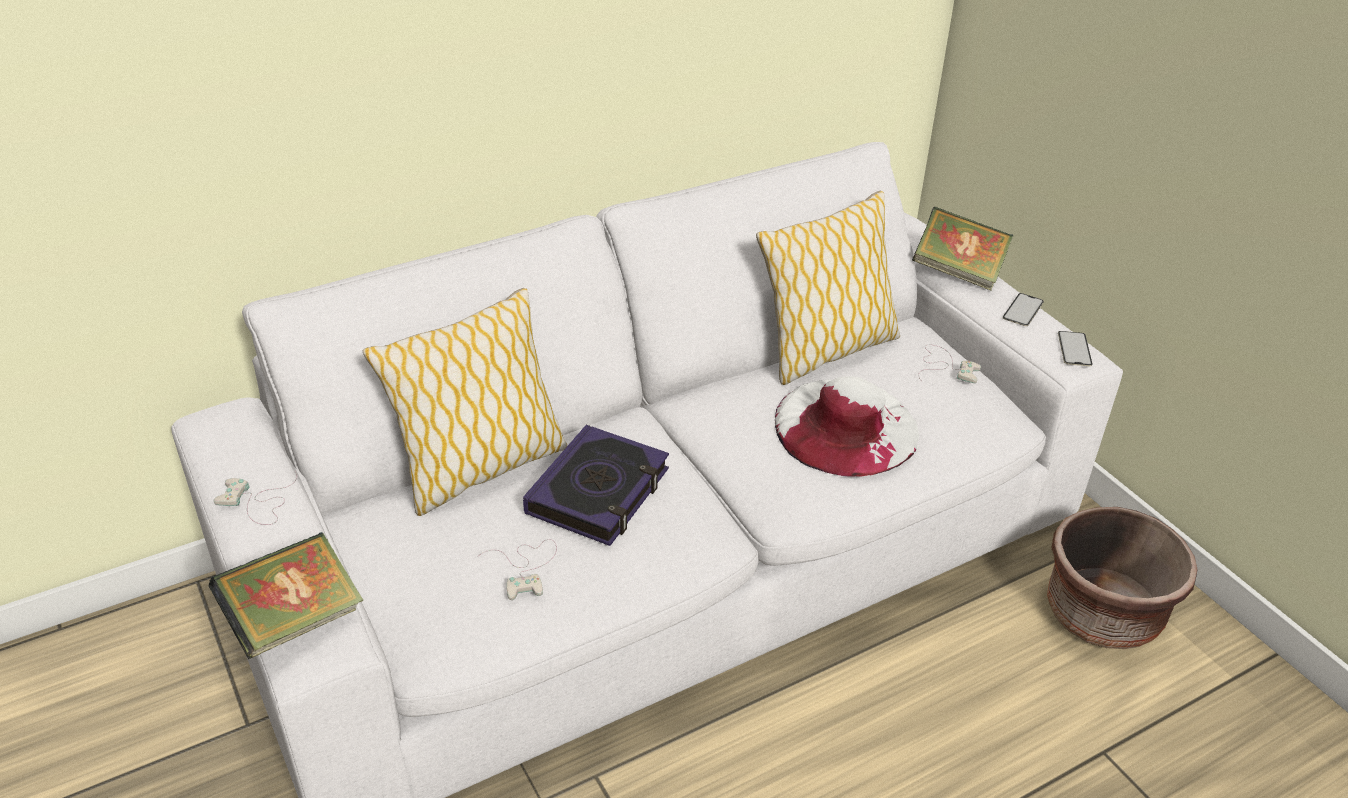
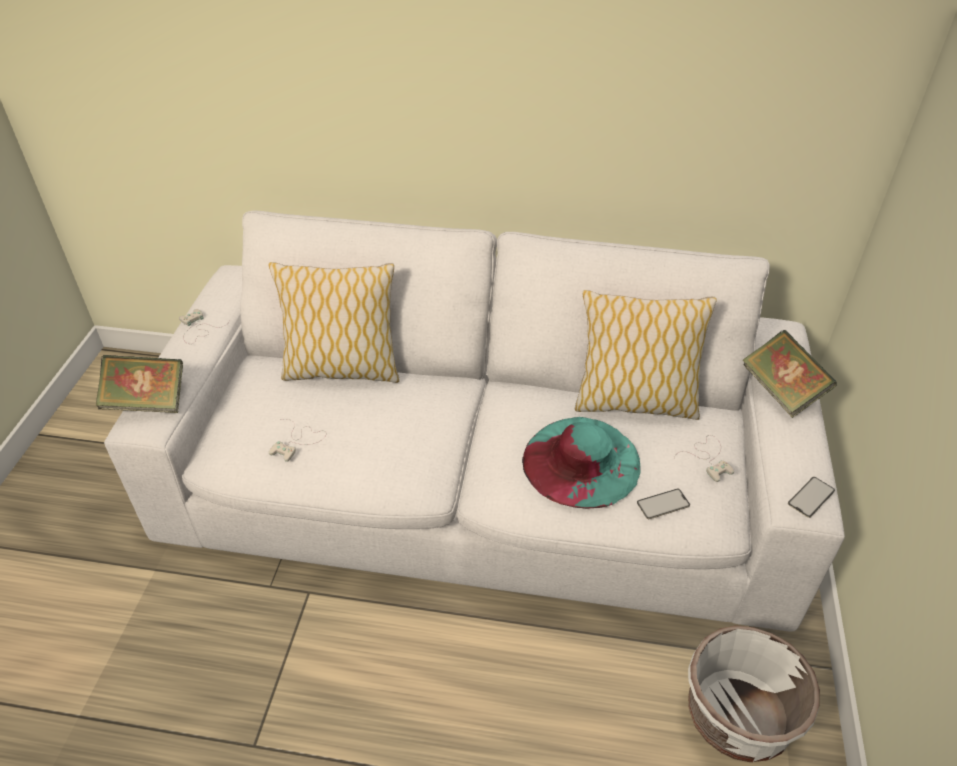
camera: 40 degrees right, 5 degrees up
book [523,425,669,546] -> none
white hat [775,376,919,477] -> turquoise hat [522,417,641,509]
phone [1003,293,1044,326] -> phone moved to [637,489,690,519]
brown planter [1047,507,1197,649] -> white planter [688,625,820,762]

